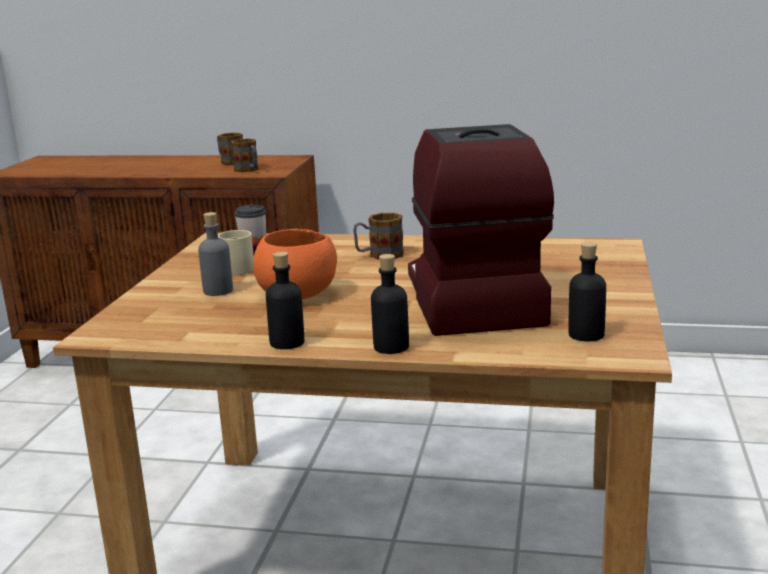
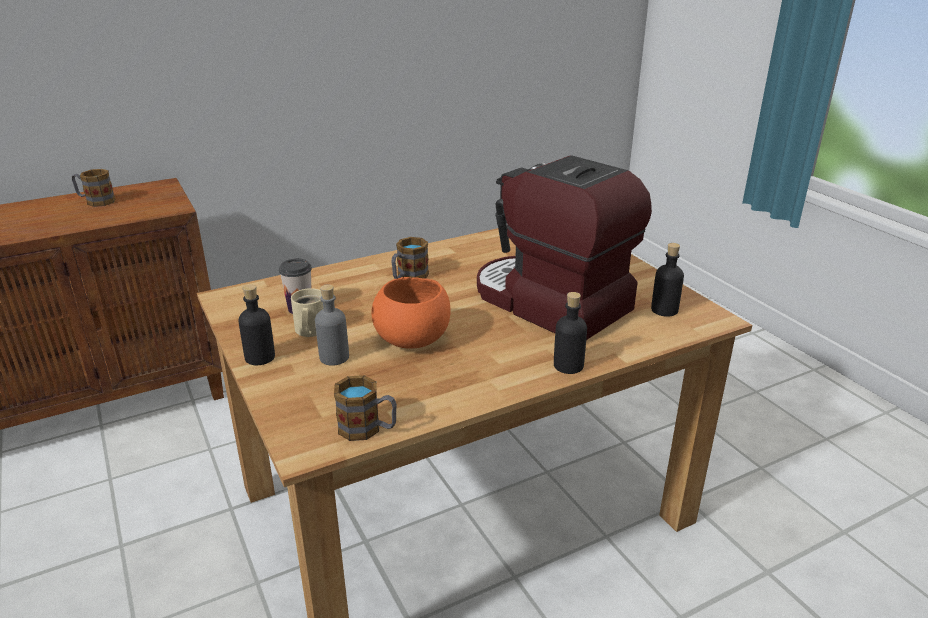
camera: 40 degrees left, 10 degrees up
mug [231,138,259,172] -> mug moved to [334,375,397,441]
black bottle [266,252,304,349] -> black bottle moved to [238,284,275,365]

